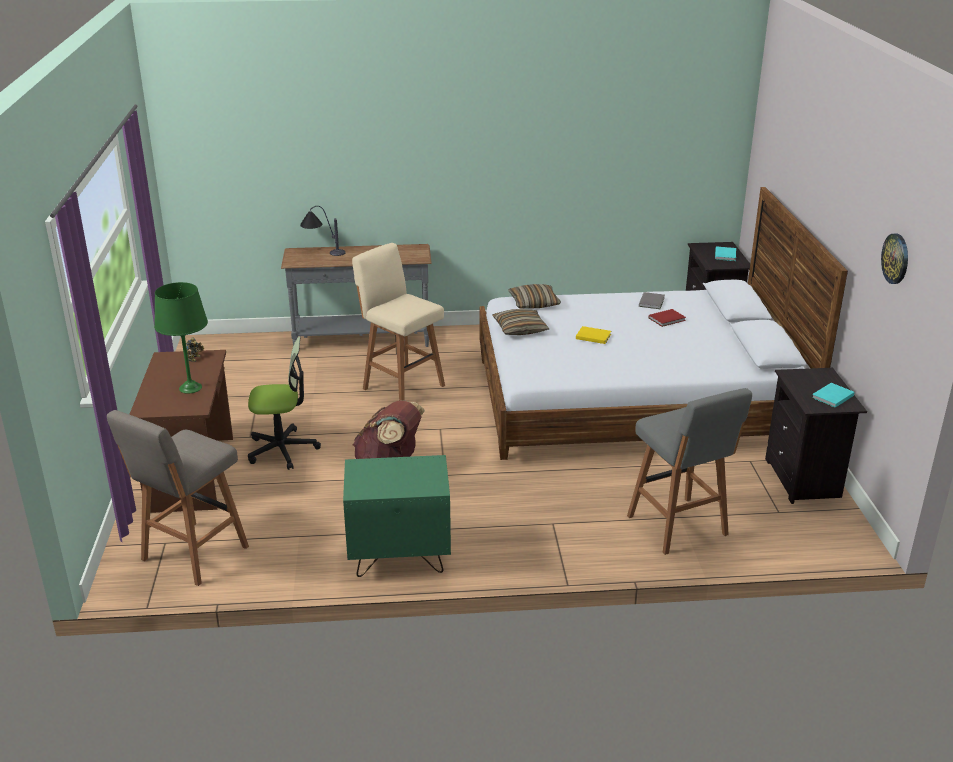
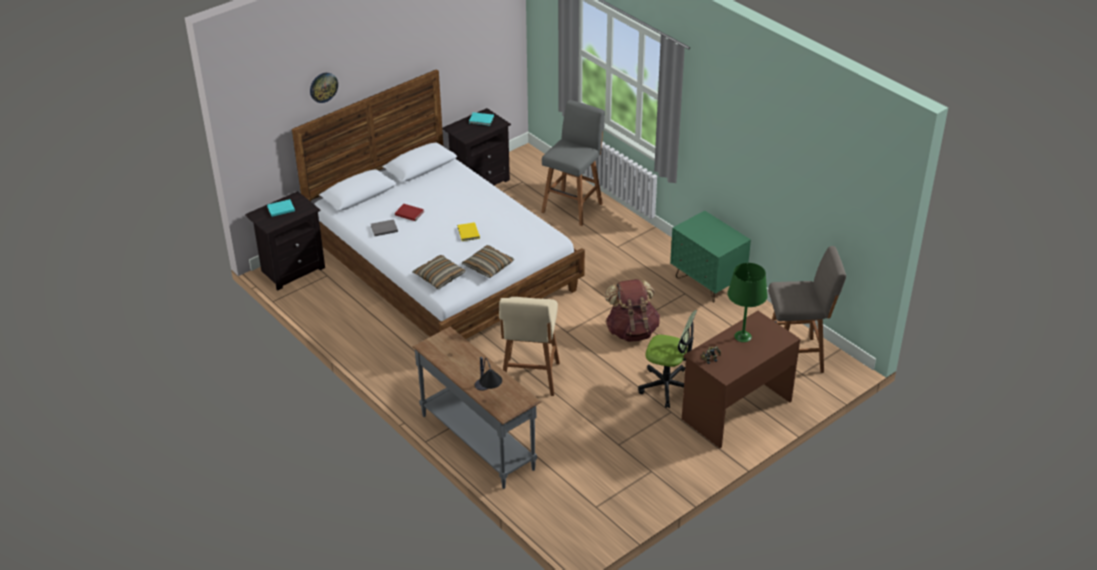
camera: 125 degrees left, 10 degrees up
office chair [248,337,321,470] -> office chair turned 150 degrees clockwise [638,310,697,408]
wall clock [881,233,908,284] -> wall clock moved to [310,73,338,103]

